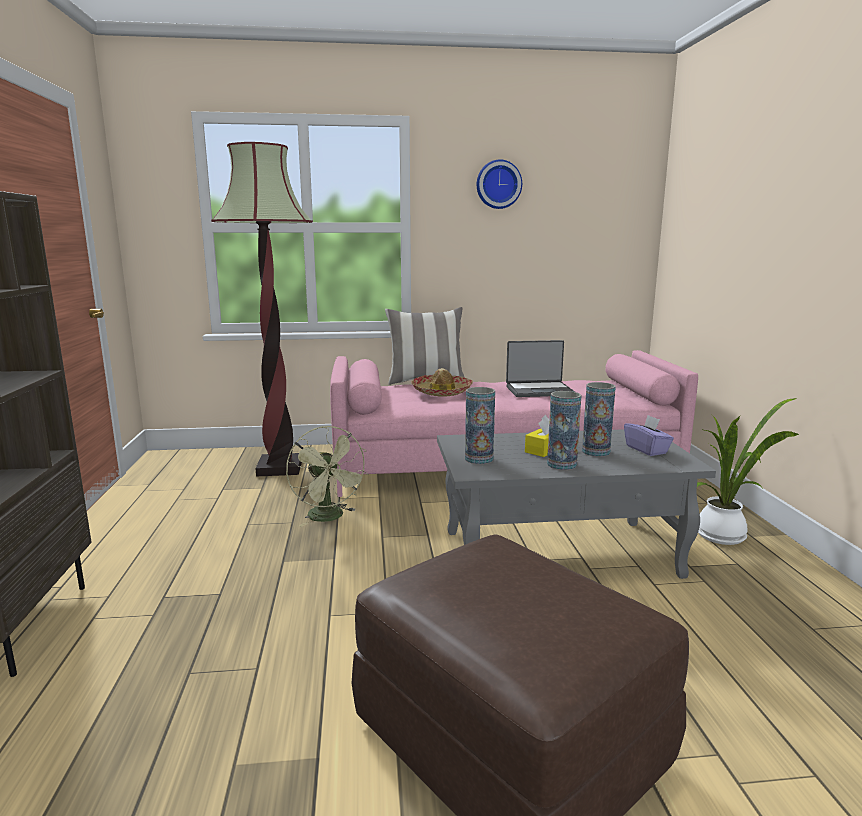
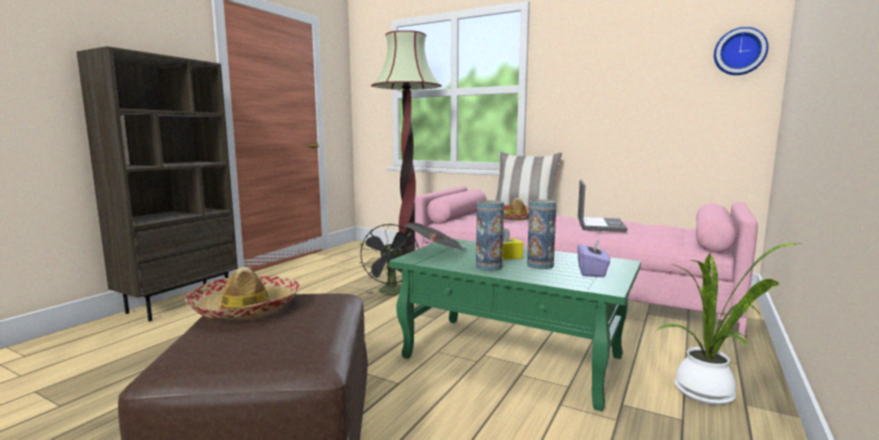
camera: 35 degrees right, 5 degrees down
green fan [286,426,368,527] -> black fan [359,224,419,295]
grey coffee table [437,429,716,579] -> green coffee table [389,239,641,411]
vase [465,387,495,464] -> newspaper [404,223,465,249]
wall clock [477,159,522,209] -> wall clock moved to [714,27,768,75]
laptop [506,340,575,397] -> laptop turned 105 degrees counterclockwise [578,180,627,232]
none -> hat [185,267,300,319]

